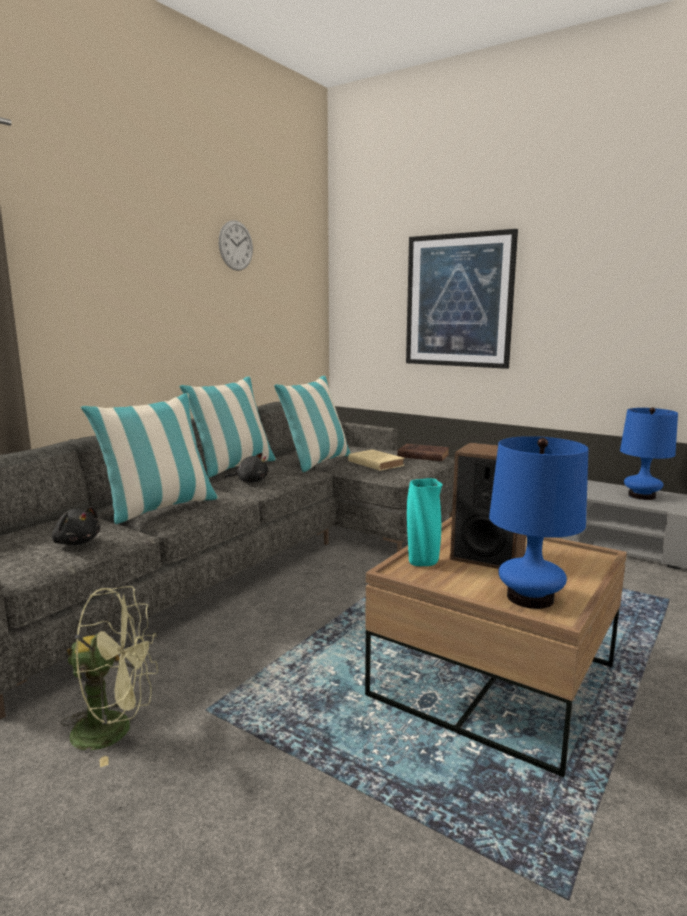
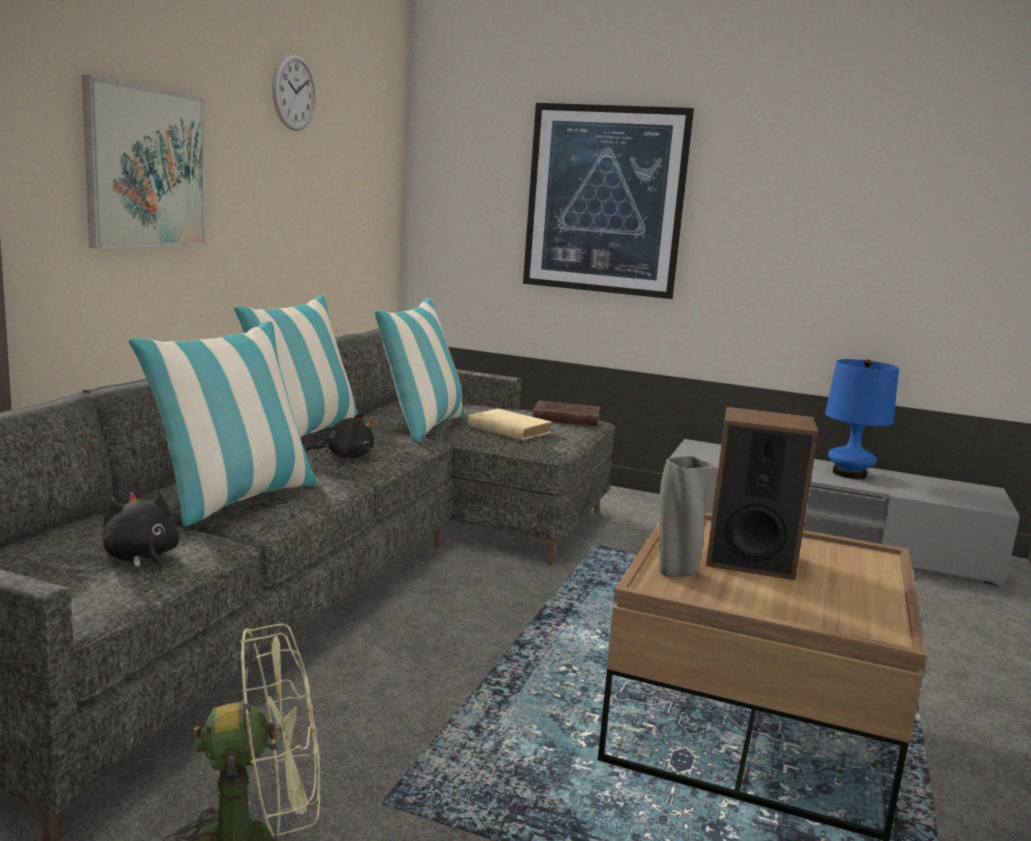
camera: 15 degrees left, 0 degrees up
black plush toy [52,506,100,545] -> black plush toy turned 150 degrees counterclockwise [103,490,180,572]
turquoise vase [407,478,443,566] -> grey vase [659,456,713,577]
blue table lamp [489,436,588,609] -> none
none -> picture [82,75,206,248]

